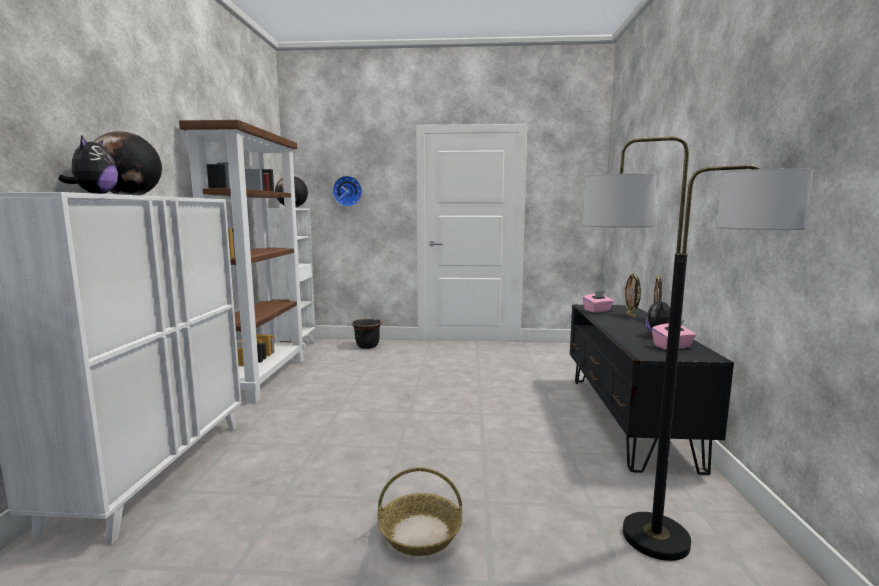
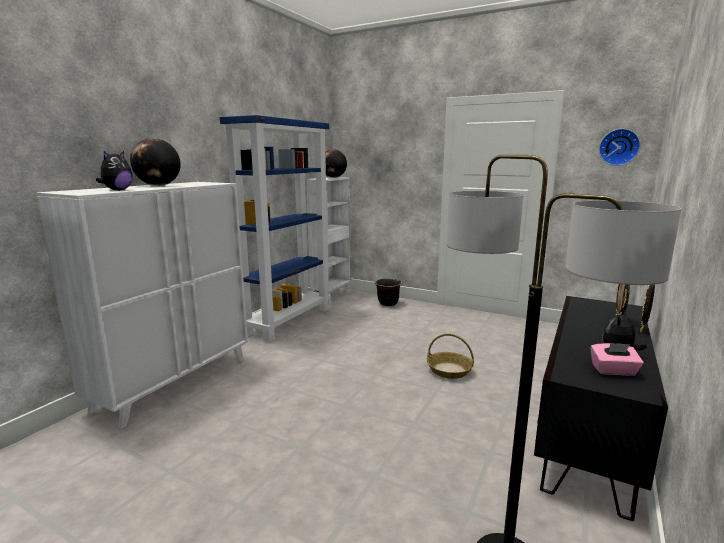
camera: 25 degrees right, 5 degrees up
brown bookcase [179,120,305,404] -> blue bookcase [220,115,331,342]
wall clock [332,176,362,207] -> wall clock moved to [599,129,640,166]
basket [378,467,462,556] -> basket moved to [427,334,474,379]
pink tissue box [583,291,614,312] -> none

